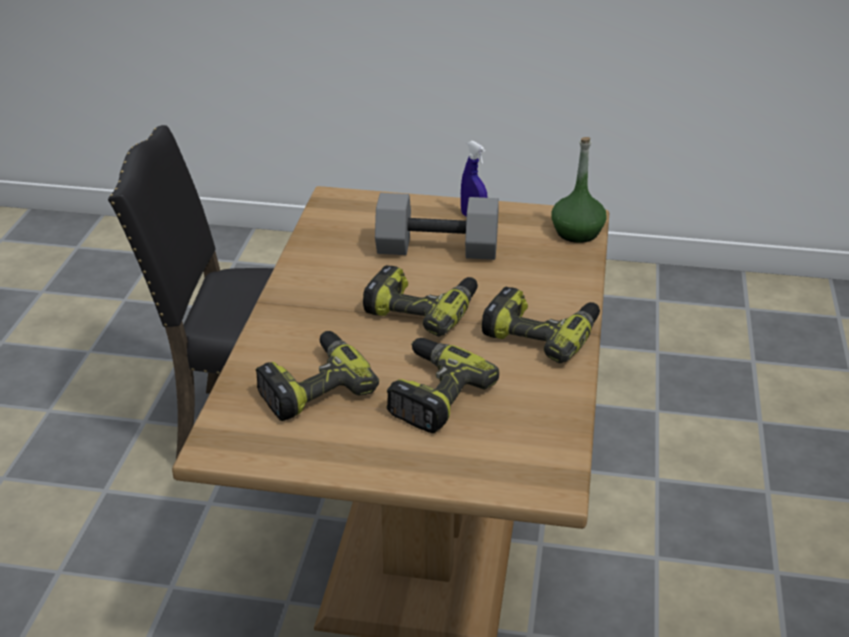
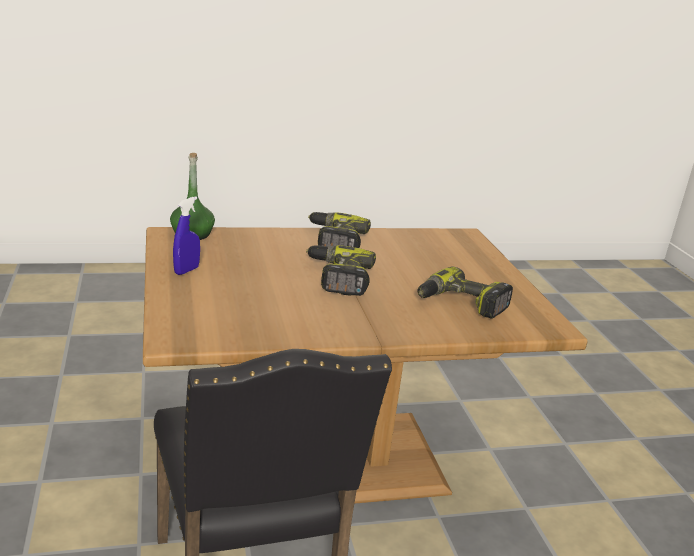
camera: 115 degrees left, 10 degrees down
grey dumbbell [375,193,499,260] -> none
power drill [387,338,499,433] -> none

